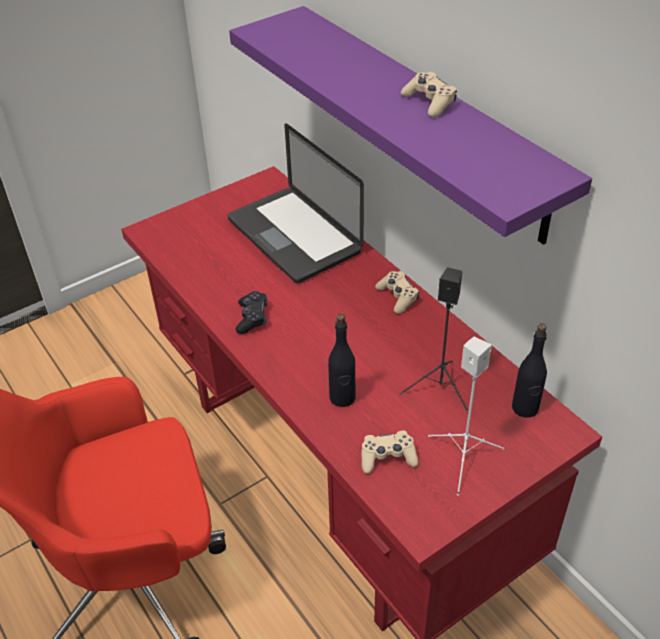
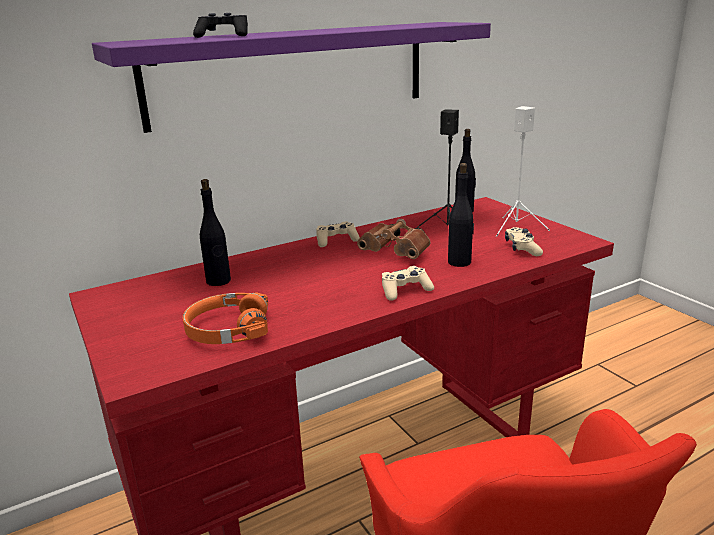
camera: 85 degrees left, 20 degrees down
laptop [227,123,364,283] -> black bottle [200,179,231,286]
black game controller [236,291,267,334] -> black game controller moved to [193,13,248,38]
beige game controller [401,72,457,118] -> beige game controller moved to [382,266,434,301]
none -> orange headphones [183,292,268,344]
none -> brown binoculars [357,219,431,259]

